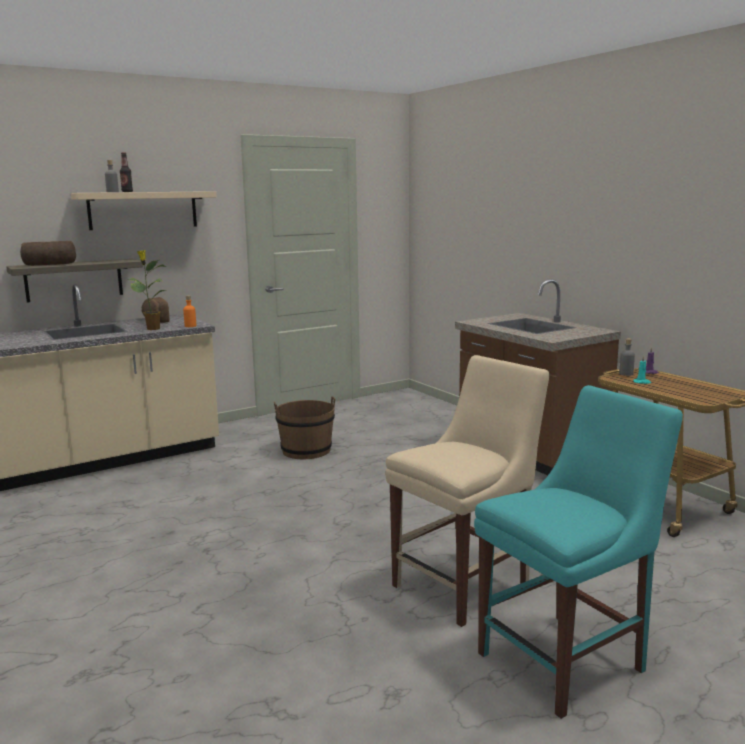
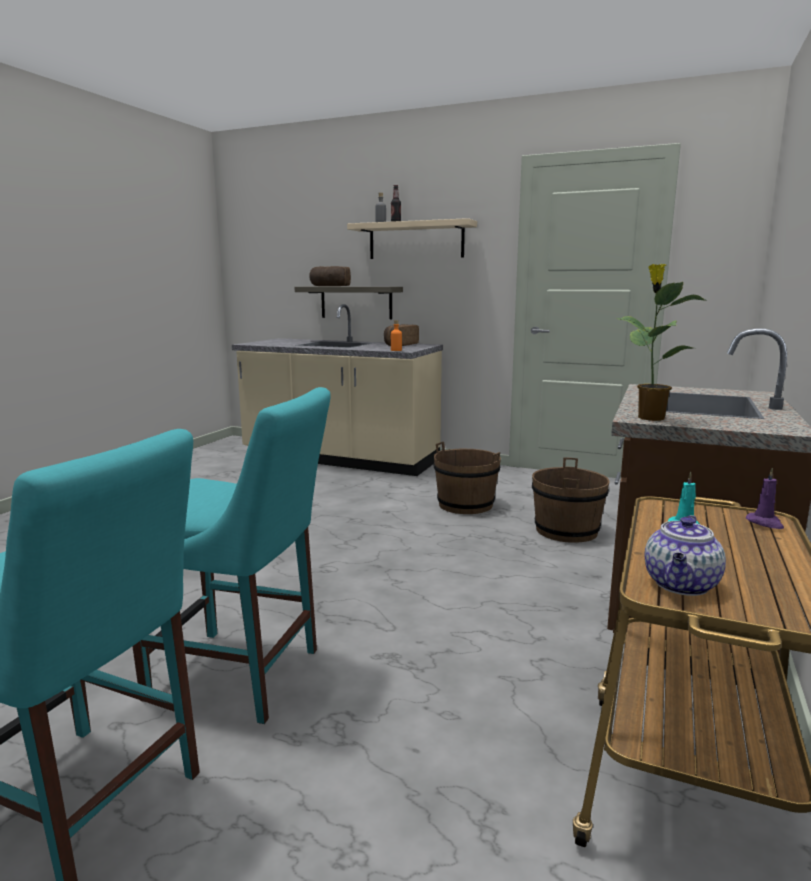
camera: 55 degrees right, 0 degrees up
potted plant [128,250,167,330] -> potted plant moved to [616,264,705,421]
beige chair [385,355,549,627] -> turquoise chair [132,387,331,724]
grey bottle [619,338,635,376] -> none
none -> brown bucket [532,457,610,543]
none -> teapot [644,515,726,596]

